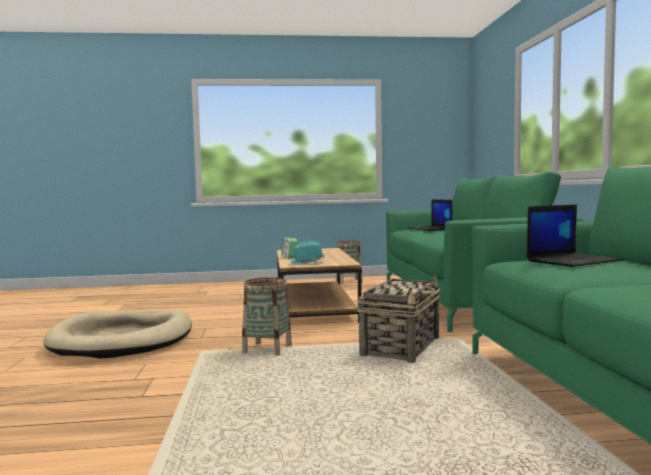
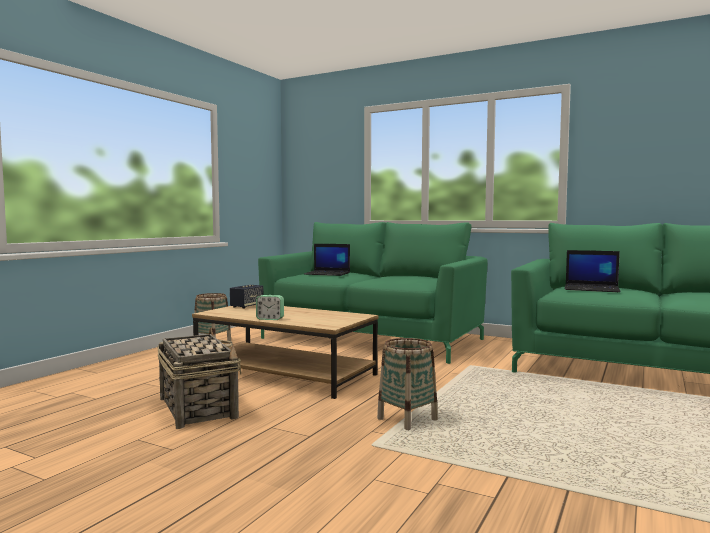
camera: 55 degrees left, 0 degrees up
beige dog bed [43,311,192,359] -> none
turquoise hat [291,241,326,265] -> none
basket [357,275,440,363] -> basket moved to [157,328,241,429]
laptop [527,205,623,267] -> laptop turned 105 degrees clockwise [565,250,621,292]
none -> speaker [230,285,263,309]

